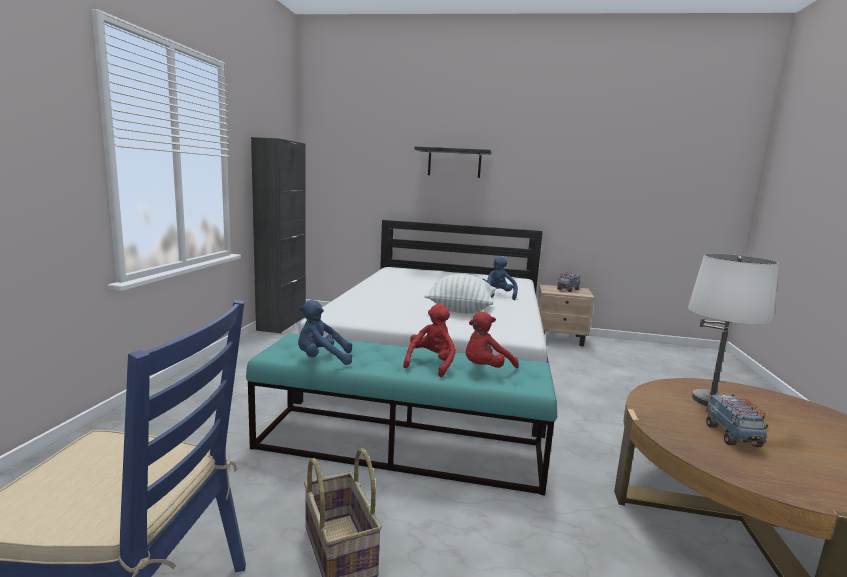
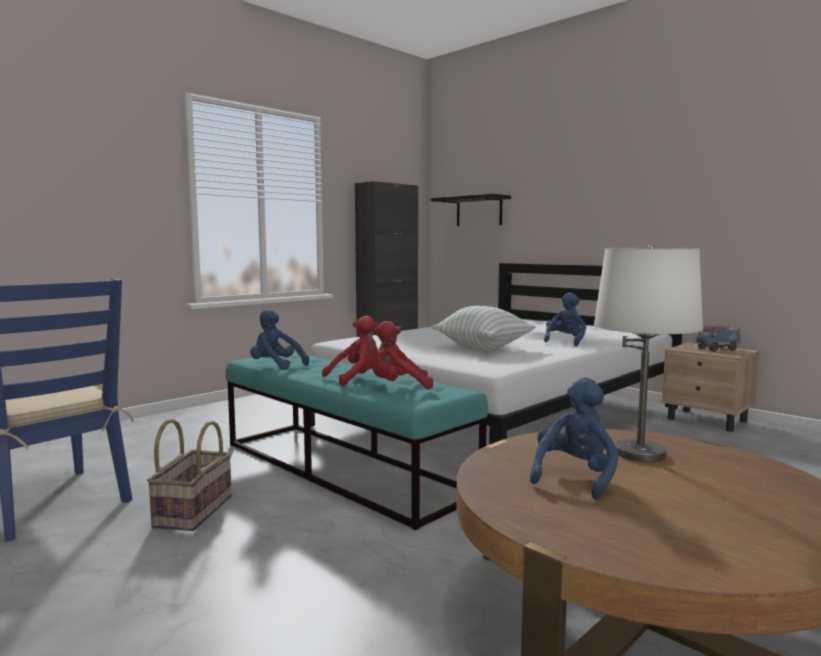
camera: 35 degrees right, 5 degrees down
black shelf [414,146,492,178] -> black shelf moved to [431,194,511,226]
toy truck [706,393,768,447] -> blue plush toy [530,377,619,500]

